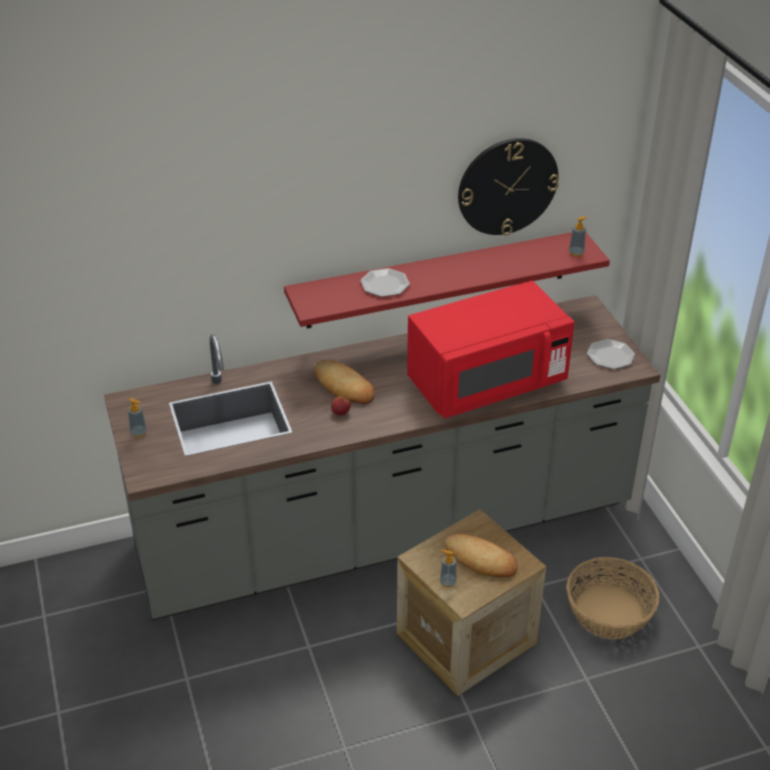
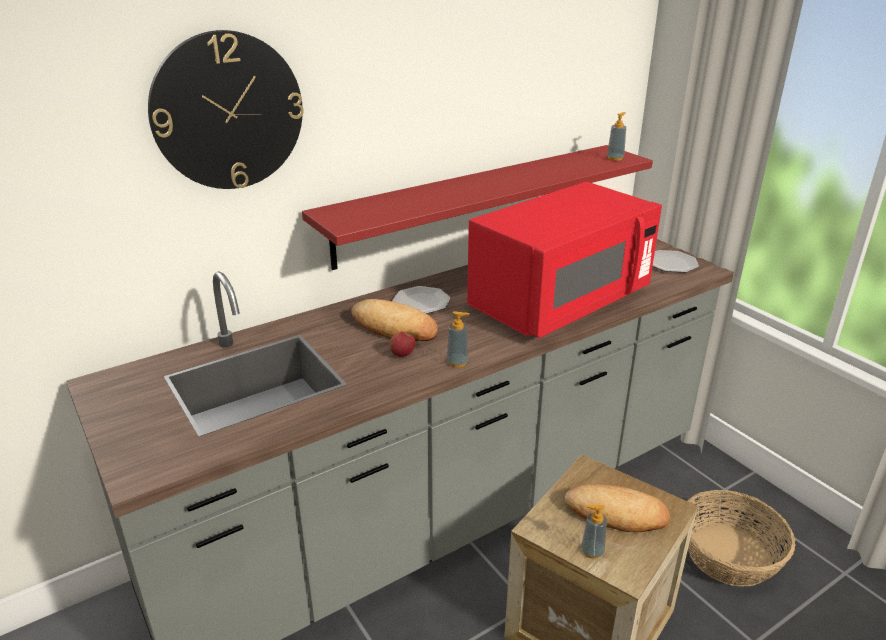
camera: 15 degrees left, 10 degrees down
soap dispenser [128,398,147,438] -> soap dispenser moved to [447,311,470,367]
plate [360,268,410,297] -> plate moved to [392,286,451,314]
wall clock [458,138,559,235] -> wall clock moved to [148,30,304,189]

